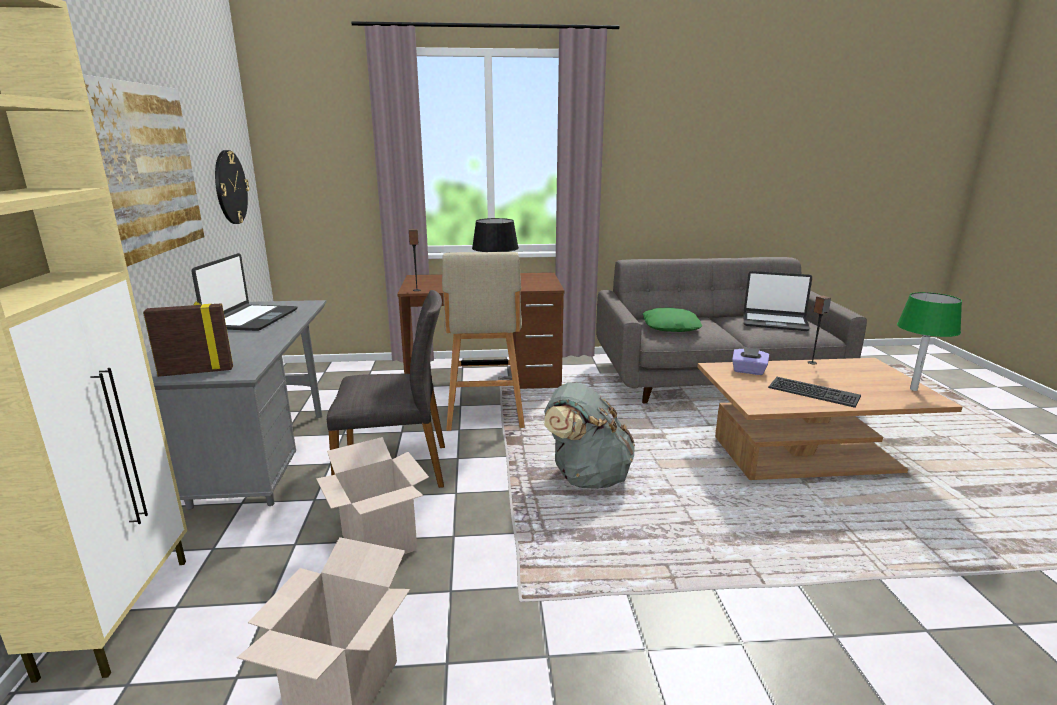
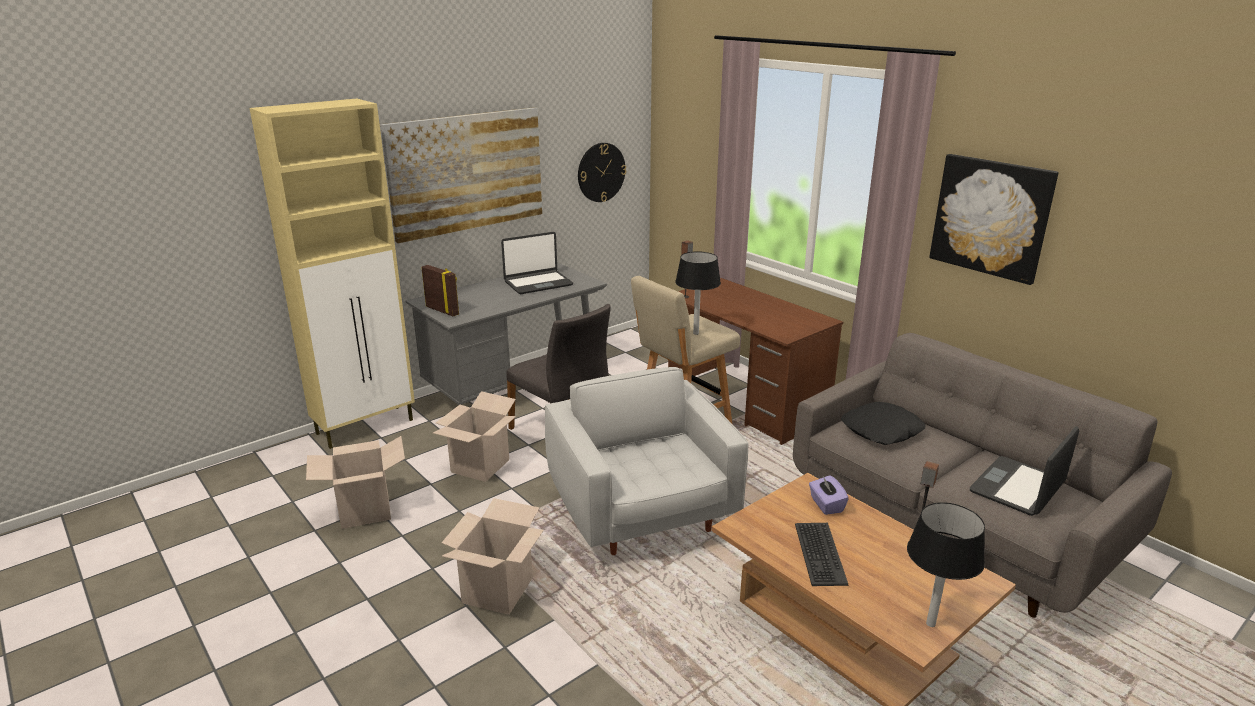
camera: 55 degrees right, 5 degrees up
grey backpack [544,383,635,489] -> white armchair [545,367,748,555]
green pillow [643,307,702,332] -> black pillow [841,402,925,445]
laptop [743,271,812,331] -> laptop turned 60 degrees clockwise [970,426,1079,516]
green table lamp [897,292,962,391] -> black table lamp [907,502,985,627]
none -> cardboard box [442,498,544,615]
none -> picture [929,154,1059,285]

